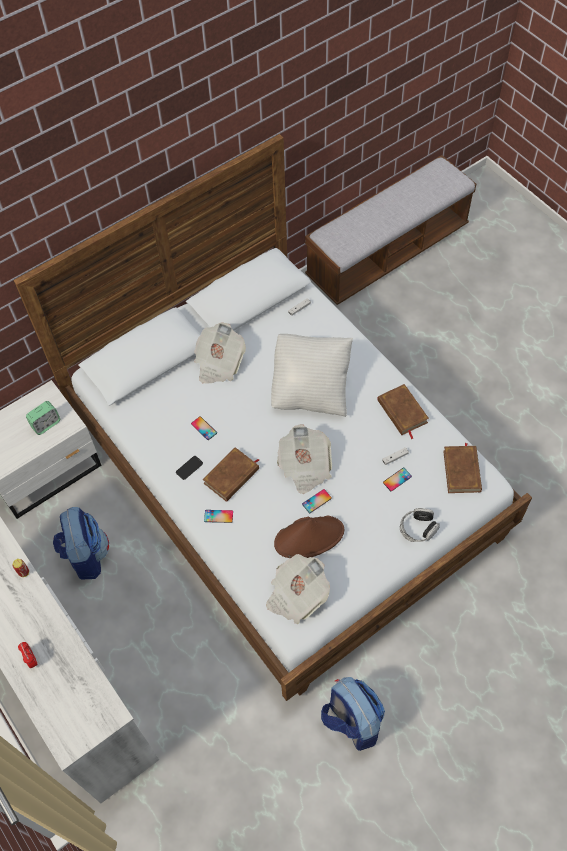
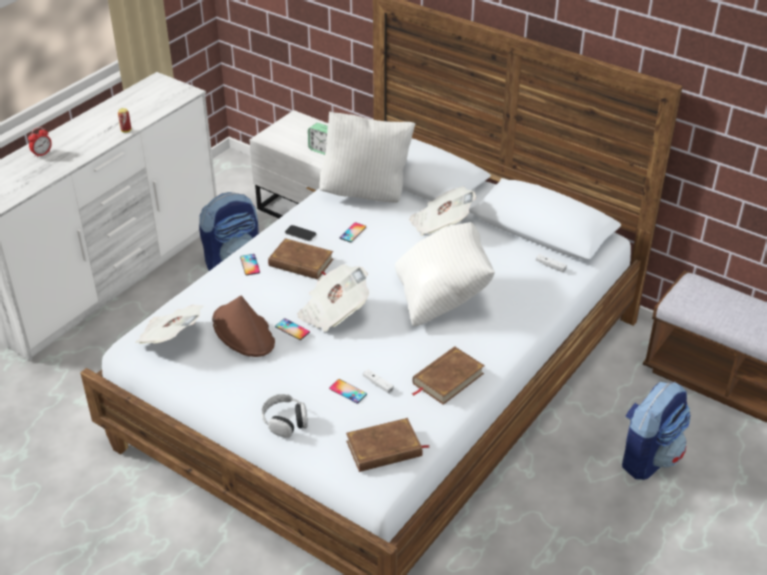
camera: 70 degrees right, 20 degrees down
backpack [321,677,385,751] -> backpack moved to [622,382,691,480]
none -> white pillow [319,111,416,203]

